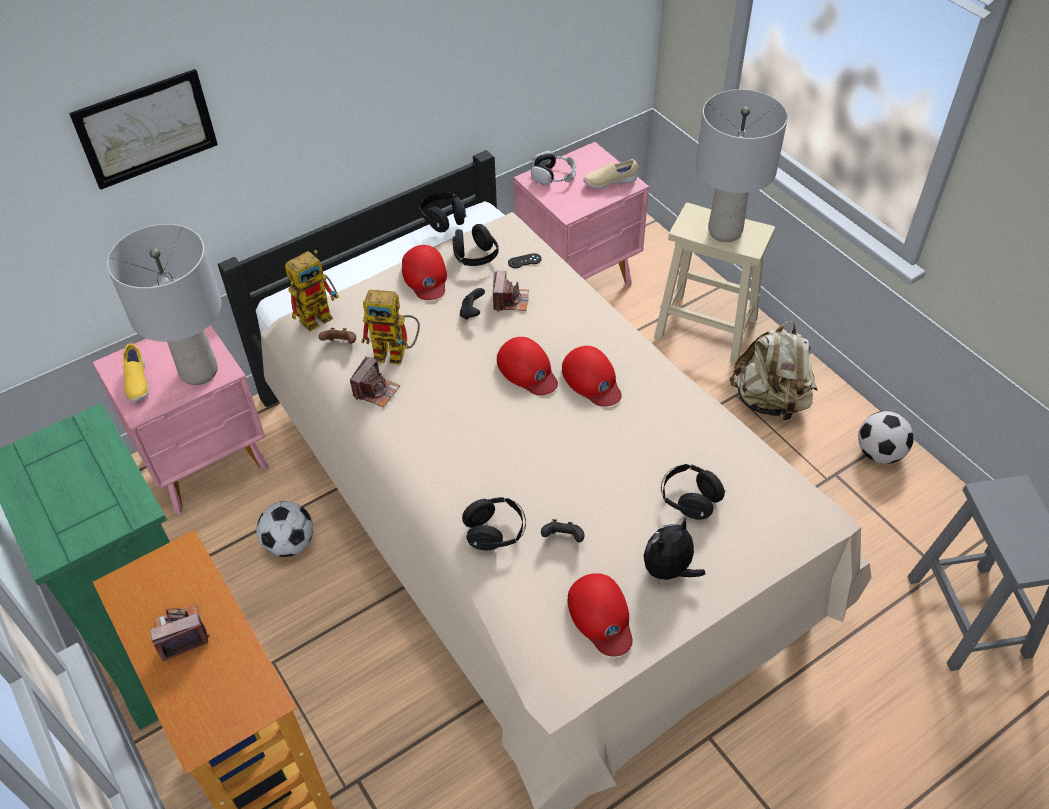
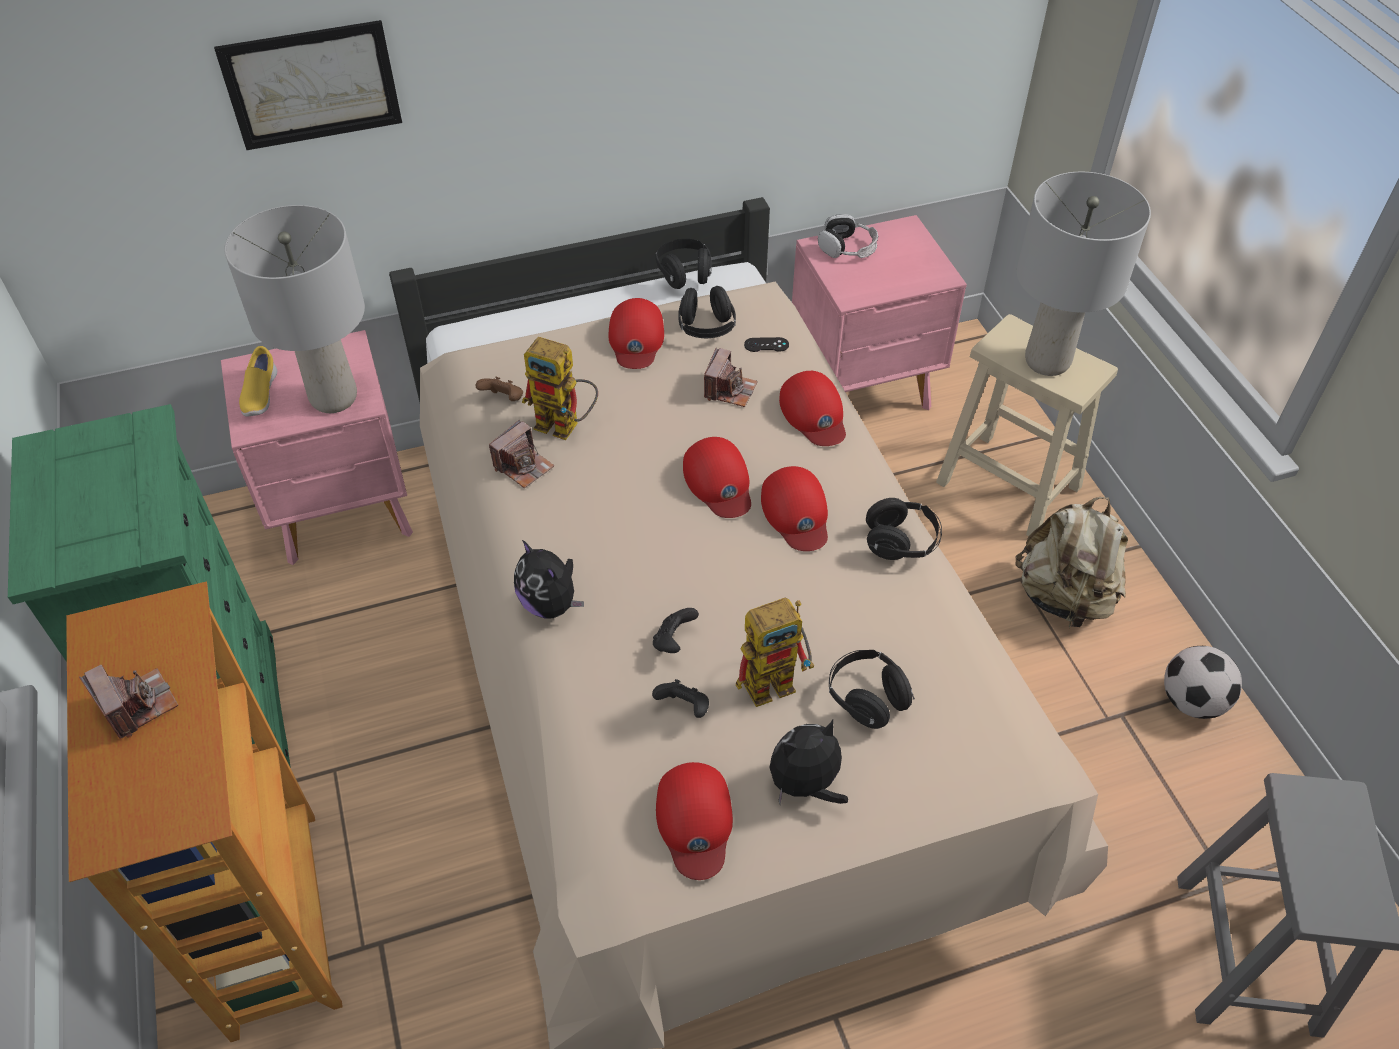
camera: 15 degrees right, 0 degrees up
camera [150,604,210,661] -> camera turned 60 degrees clockwise [79,665,178,739]
football [256,501,313,557] -> none
toy robot [285,250,339,331] -> toy robot moved to [736,597,814,707]
black game controller [460,288,485,320] -> black game controller moved to [653,608,699,653]
black headphones [462,497,526,550] -> black headphones moved to [866,498,942,560]
beige shoe [583,159,638,189] -> none
none -> plush toy [514,540,584,619]
none -> red cap [779,371,846,446]

